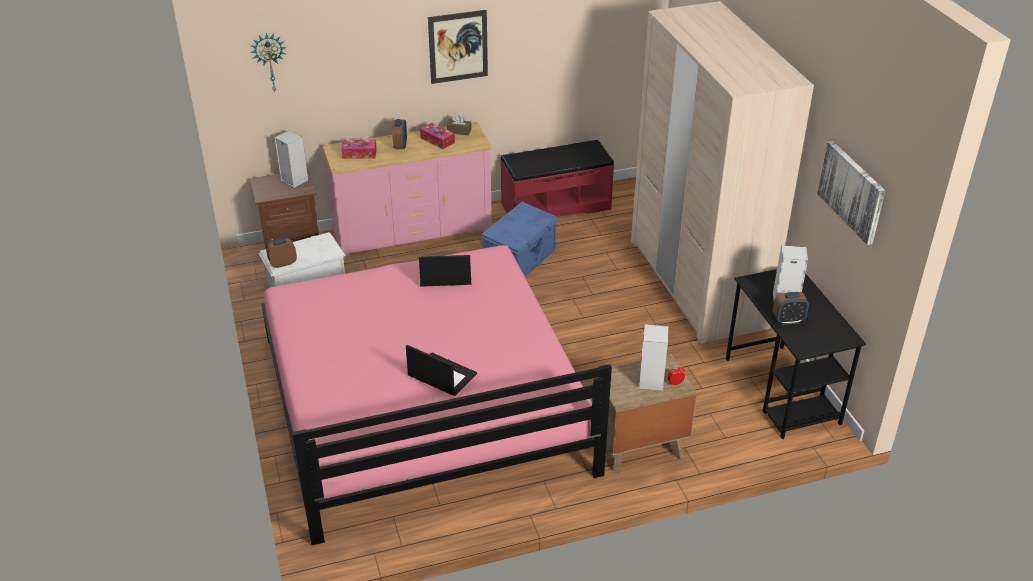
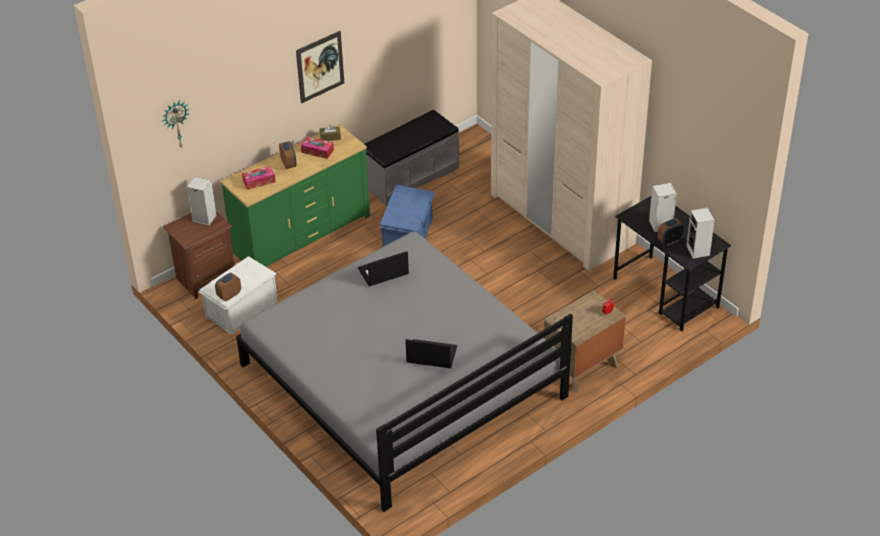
camera: 20 degrees left, 5 degrees up
pink bed [261,245,612,545] -> grey bed [236,231,573,512]
pink dresser [322,122,492,259] -> green dresser [220,124,370,267]
red bench [500,140,614,217] -> grey bench [365,110,459,206]
speaker [639,324,669,391] -> speaker moved to [686,208,715,259]
picture [817,141,885,245] -> none

